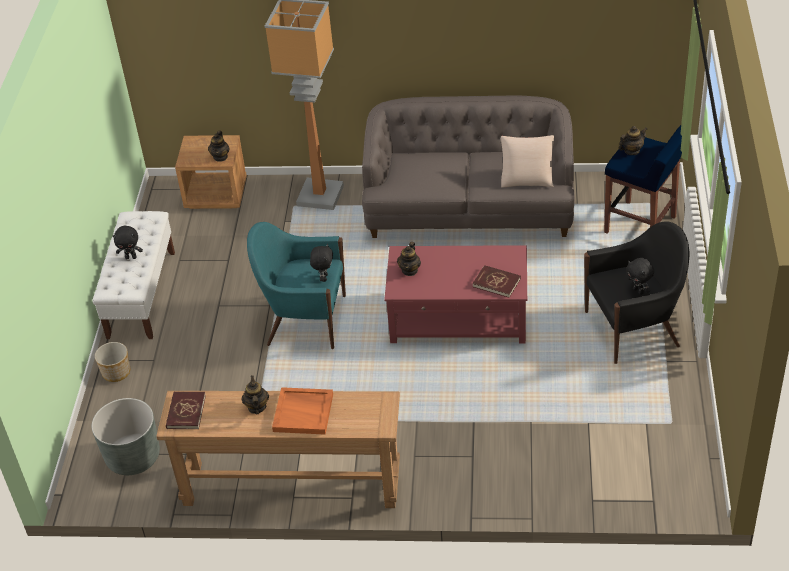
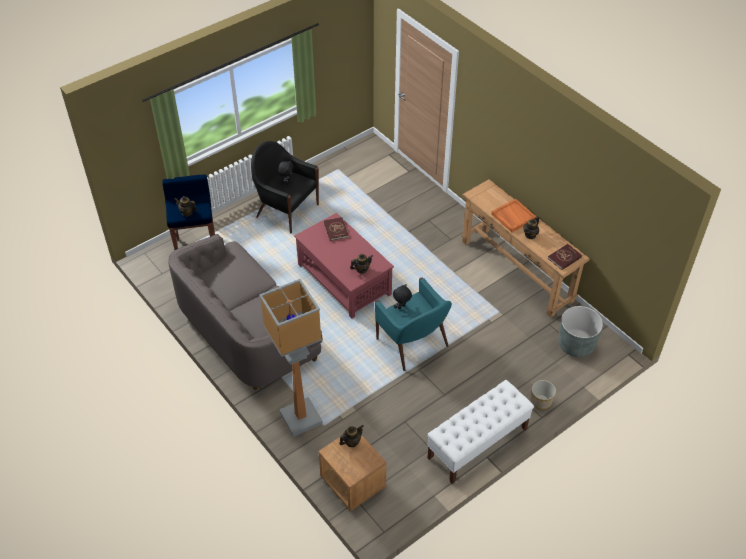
camera: 135 degrees left, 5 degrees up
black plush toy [113,226,143,259] -> none
beige pillow [501,135,554,187] -> none

